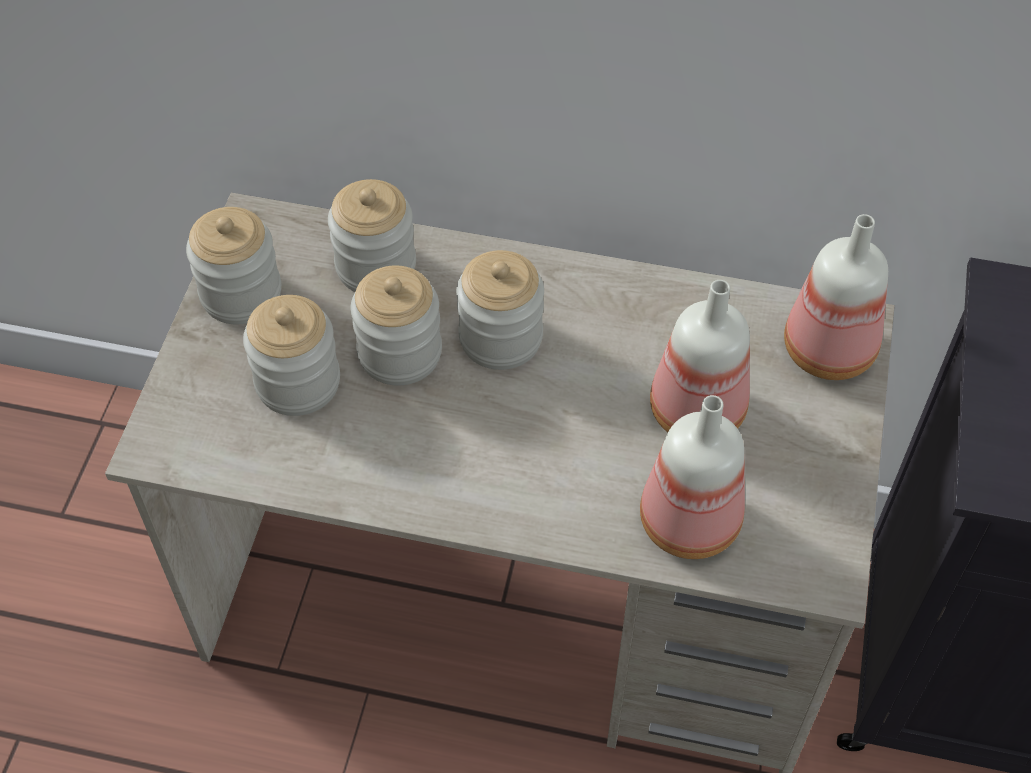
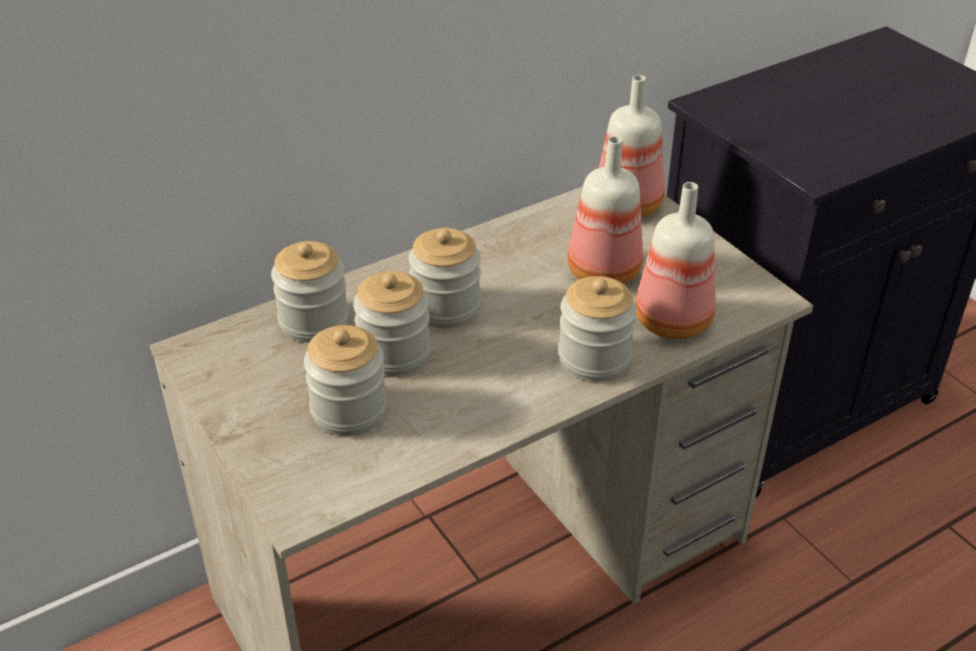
camera: 45 degrees left, 15 degrees down
jar [186,207,281,324] -> jar moved to [558,276,637,381]

